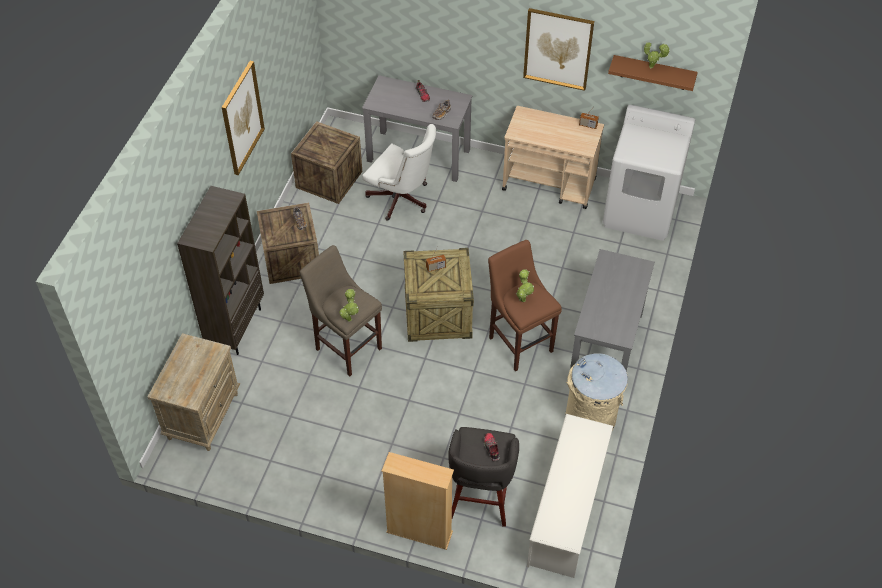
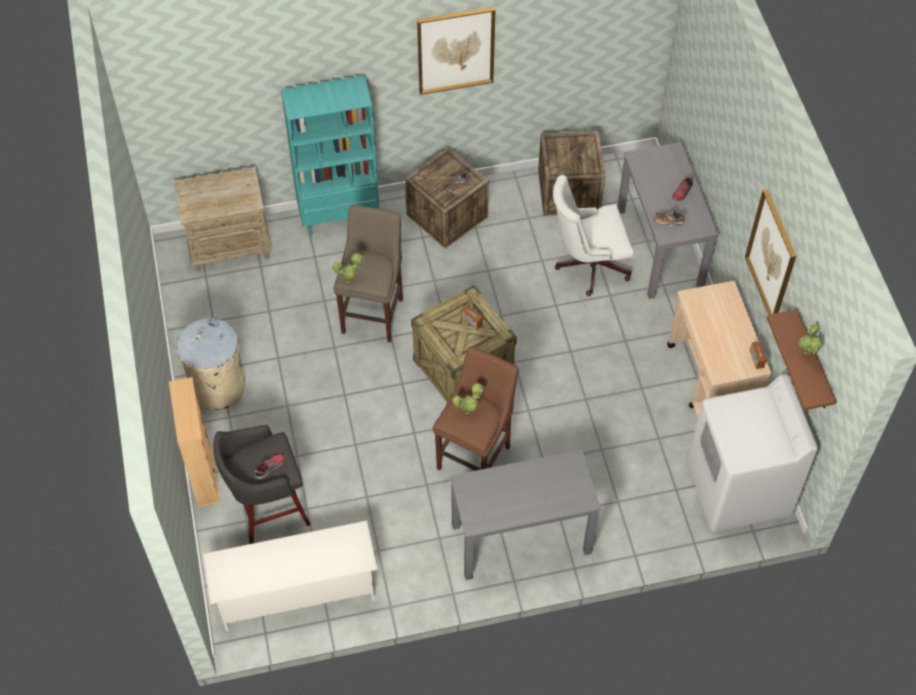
camera: 60 degrees right, 5 degrees up
brown bookcase [177,186,264,355] -> turquoise bookcase [281,75,379,235]
white office chair [362,124,436,221] -> white office chair turned 75 degrees clockwise [553,175,634,296]
beige trash can [565,354,628,430] -> beige trash can moved to [176,318,245,410]

